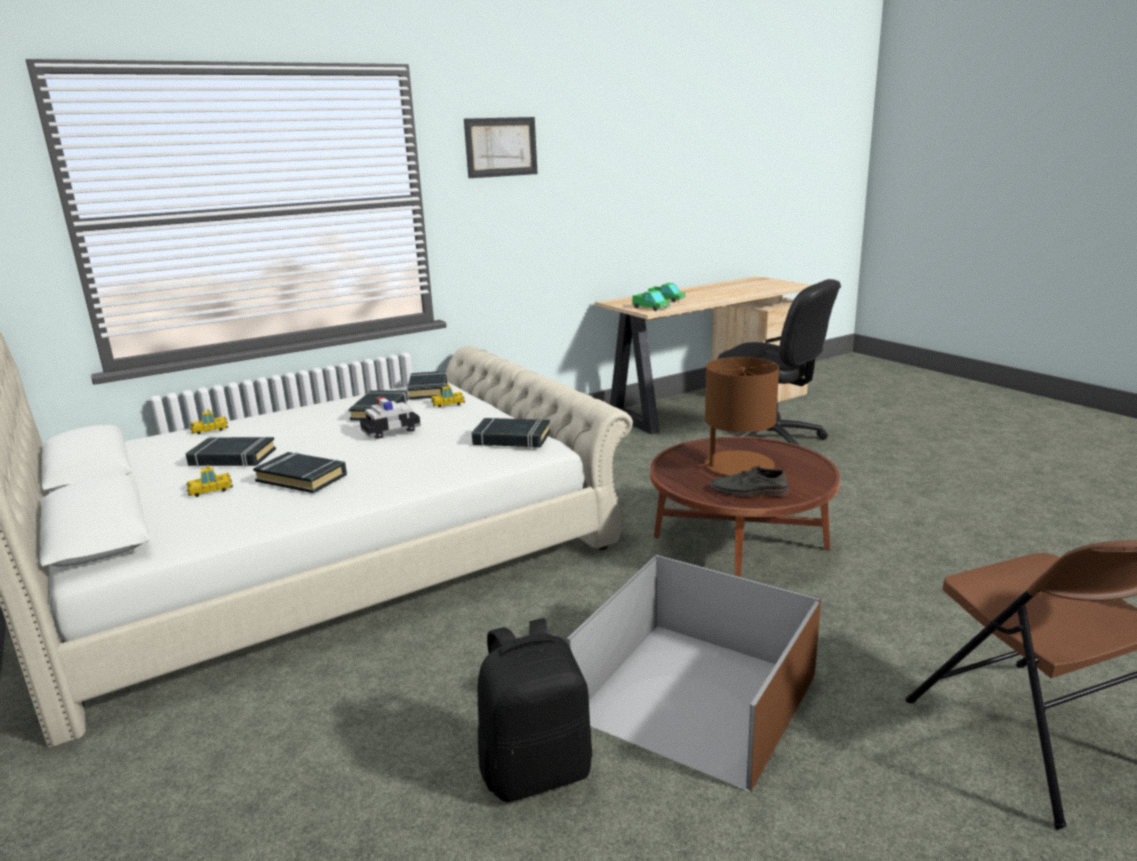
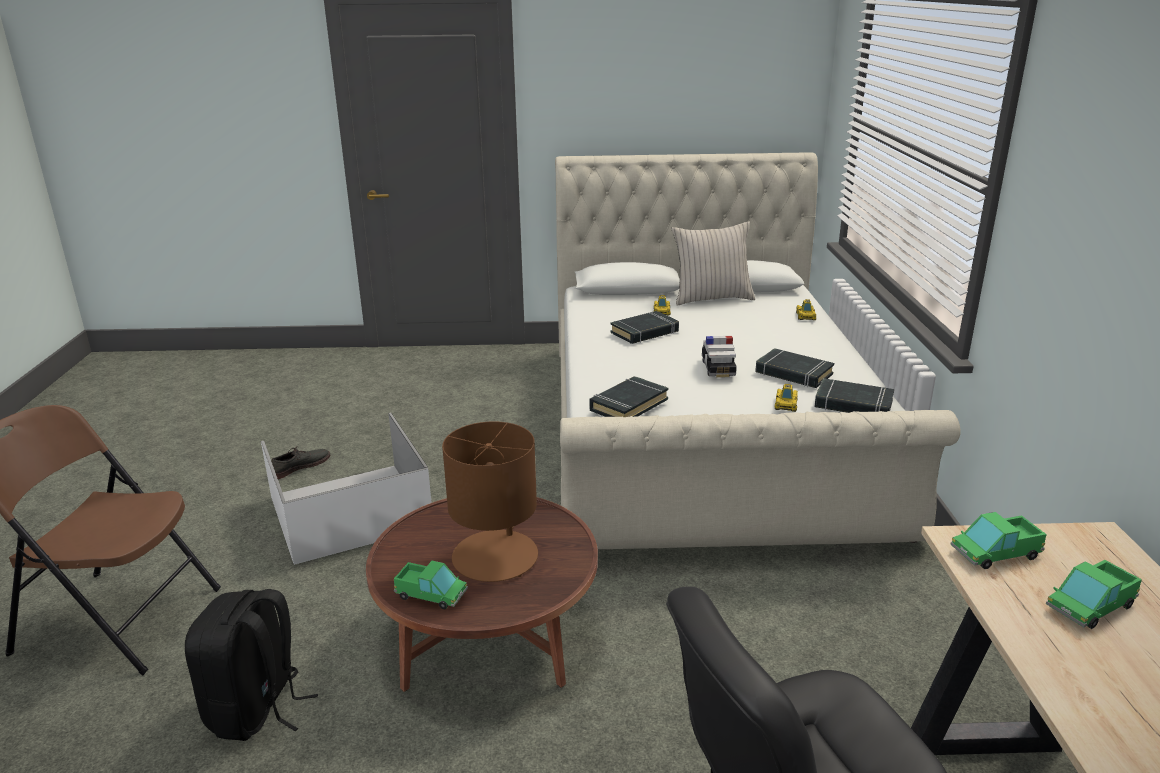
camera: 120 degrees right, 5 degrees up
black book [185,437,276,467] -> none
picture [464,117,538,178] -> none
black backpack [477,618,592,802] -> black backpack moved to [185,589,318,741]
brown storage box [566,554,821,792] -> white storage box [261,413,432,565]
grey shoe [709,465,790,497] -> grey shoe moved to [271,447,330,479]
none -> toy truck [394,561,468,609]
none -> beige pillow [671,221,755,305]

